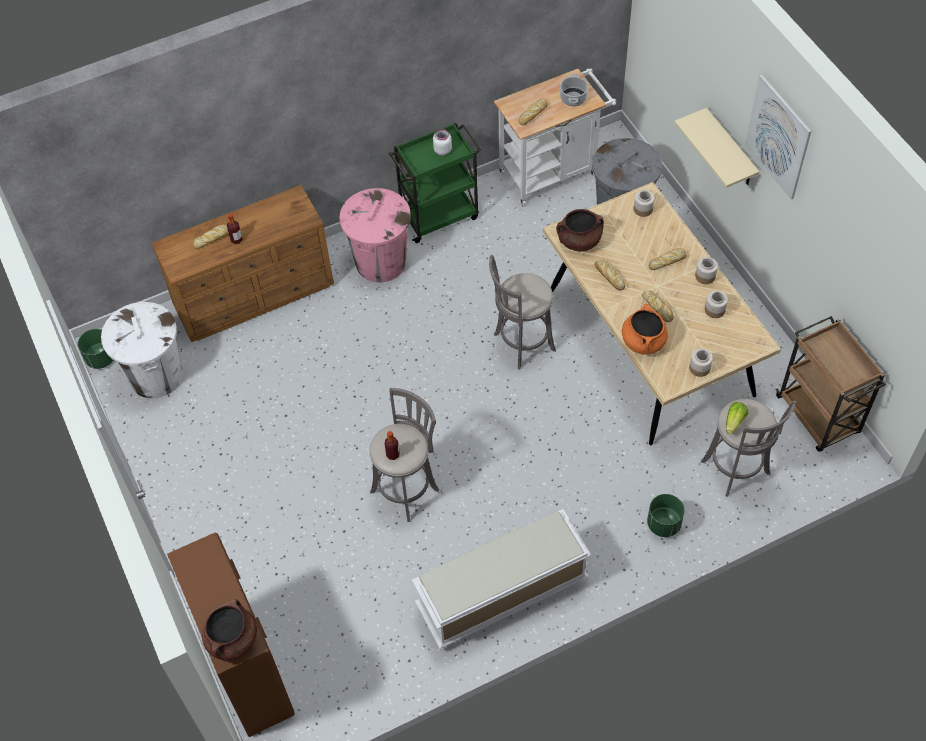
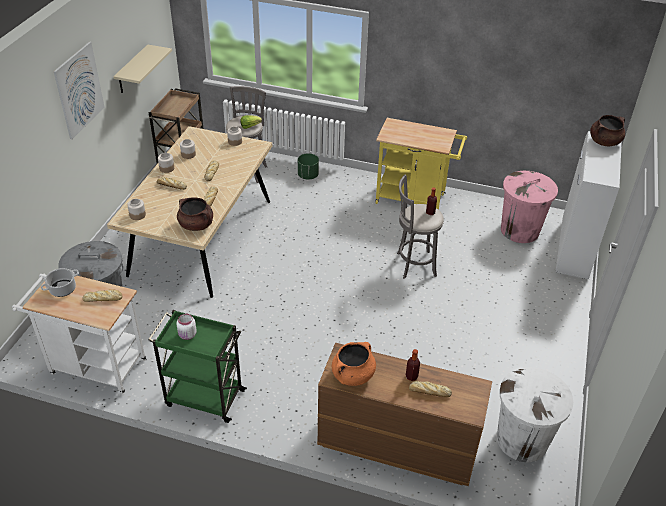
camera: 140 degrees left, 15 degrees down
green planter [78,329,113,369] -> none
brown cabinet [167,532,295,737] -> white cabinet [556,131,622,279]
pink trash can [339,188,411,282] -> pink trash can moved to [501,171,558,243]
white bench [412,509,591,650] -> yellow cart [375,118,467,210]
grey stool [489,255,556,369] -> none
orange cooking pot [622,303,668,355] -> orange cooking pot moved to [332,342,376,386]
beige shelf [674,108,759,188] -> beige shelf moved to [113,44,172,93]

